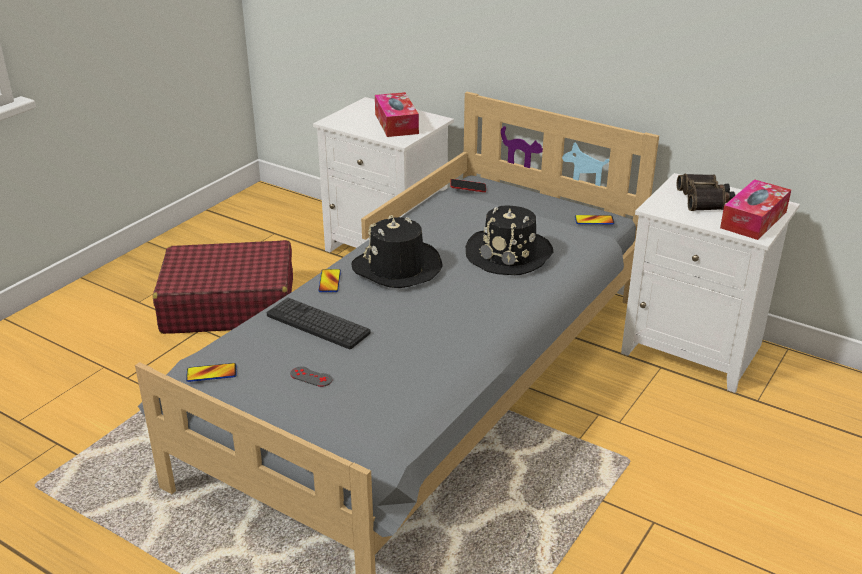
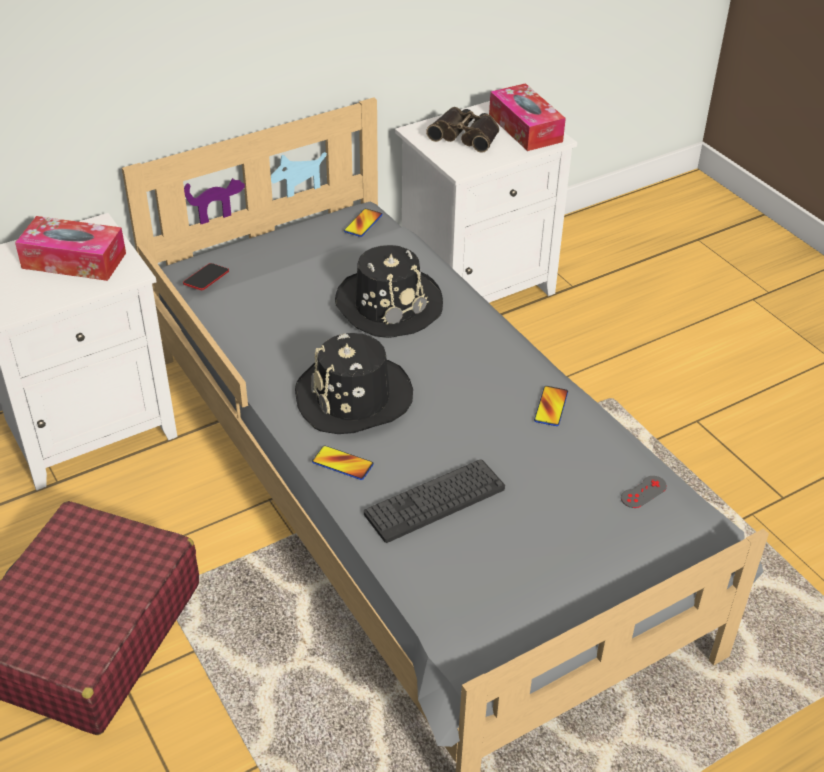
camera: 65 degrees left, 10 degrees up
phone [186,363,236,382] -> phone moved to [534,386,568,426]
grey game controller [290,367,332,387] -> grey game controller moved to [621,476,667,508]

